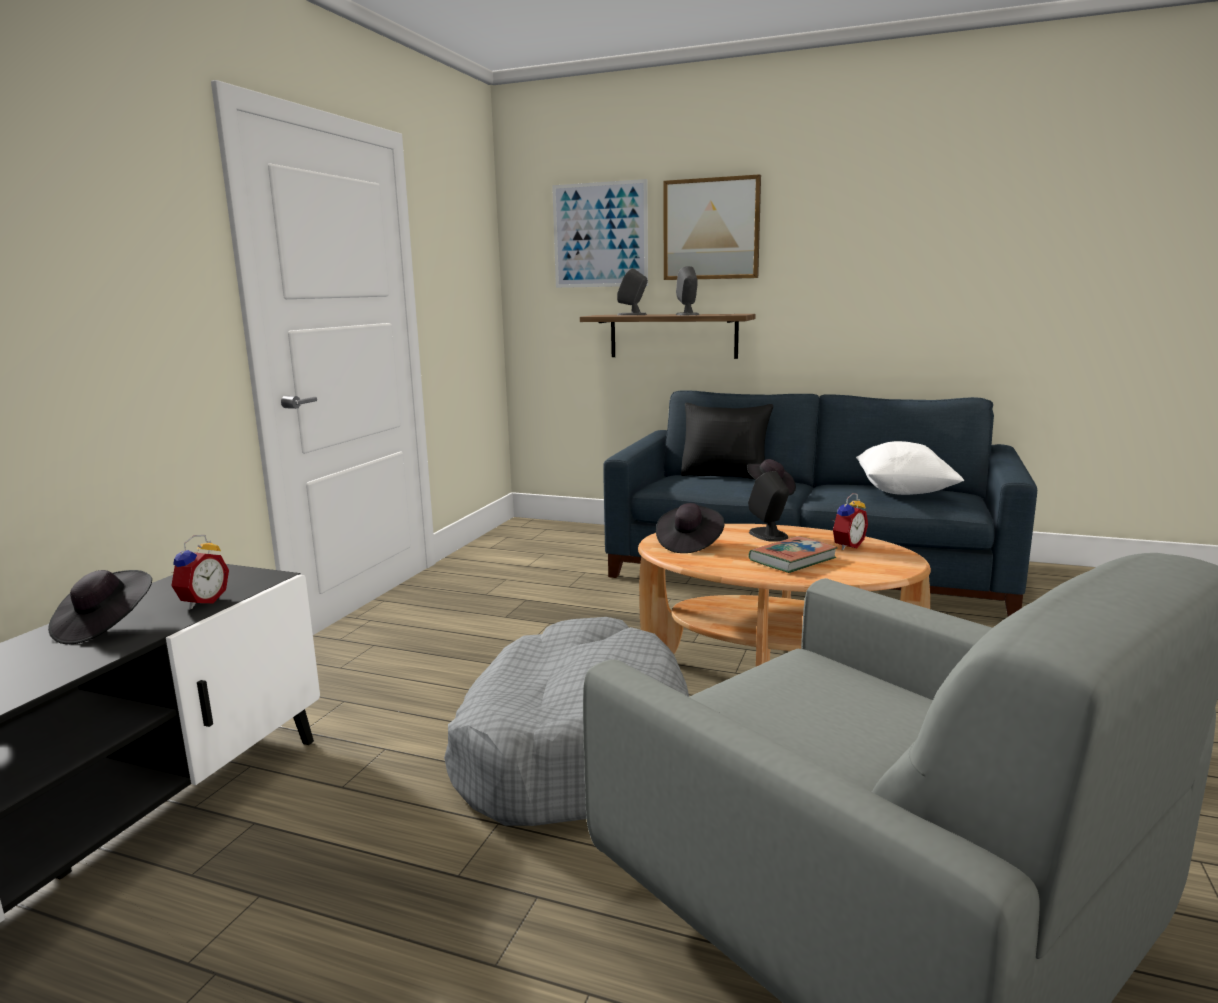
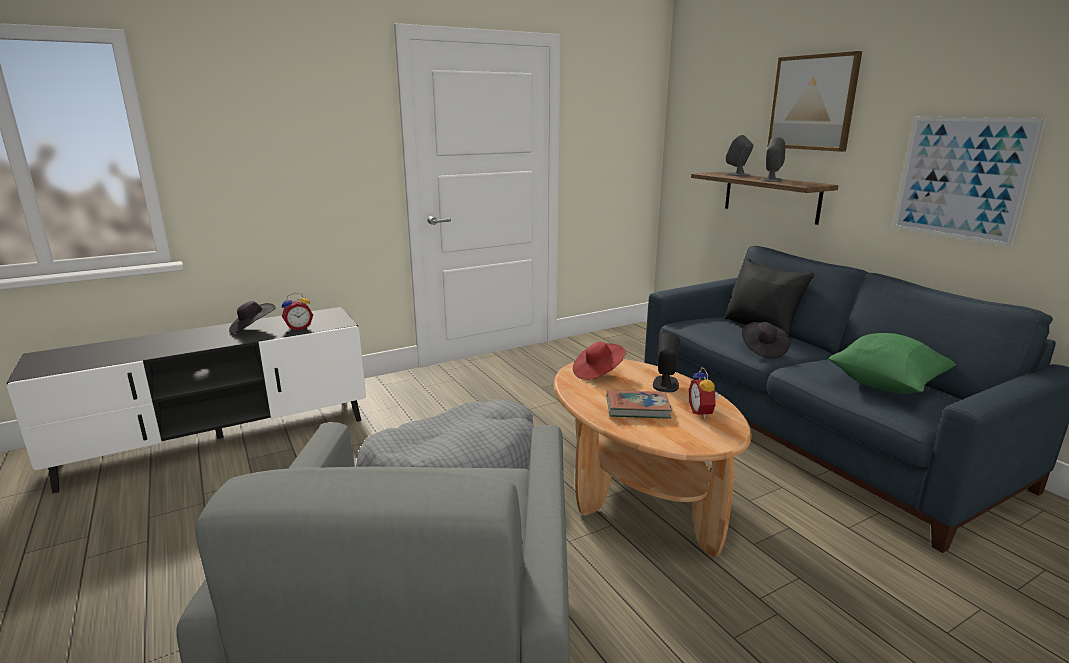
camera: 40 degrees right, 5 degrees up
picture [552,179,648,288] -> picture moved to [893,117,1046,247]
black hat [656,503,725,553] -> red hat [573,342,626,380]
alarm clock [832,493,868,550] -> alarm clock turned 90 degrees clockwise [689,367,719,419]
white pillow [856,441,964,495] -> green pillow [829,333,956,394]

